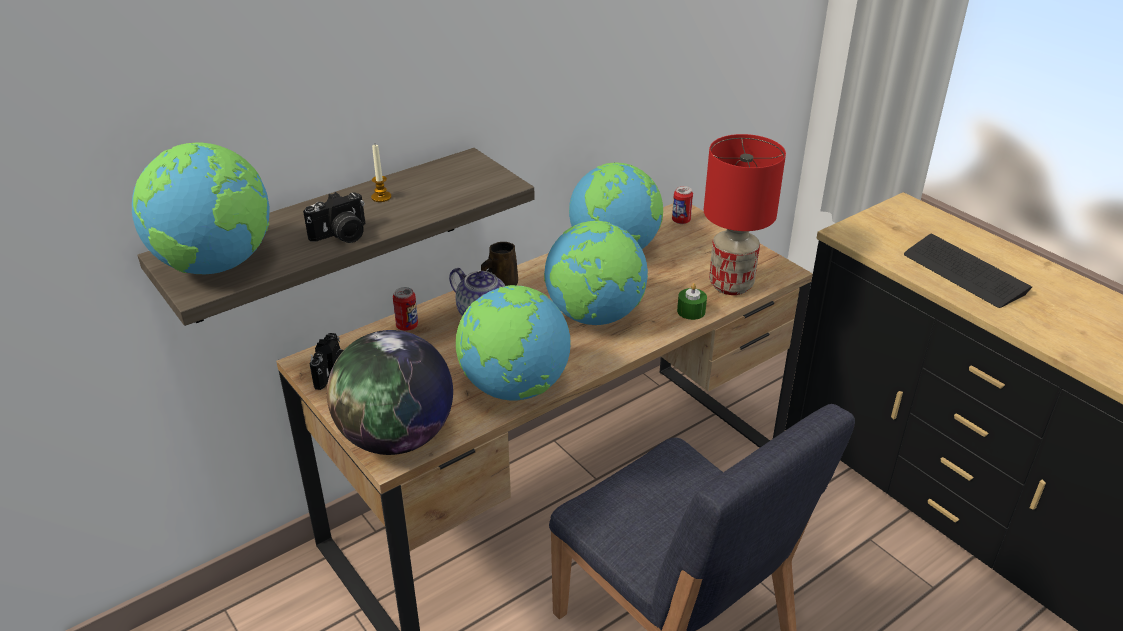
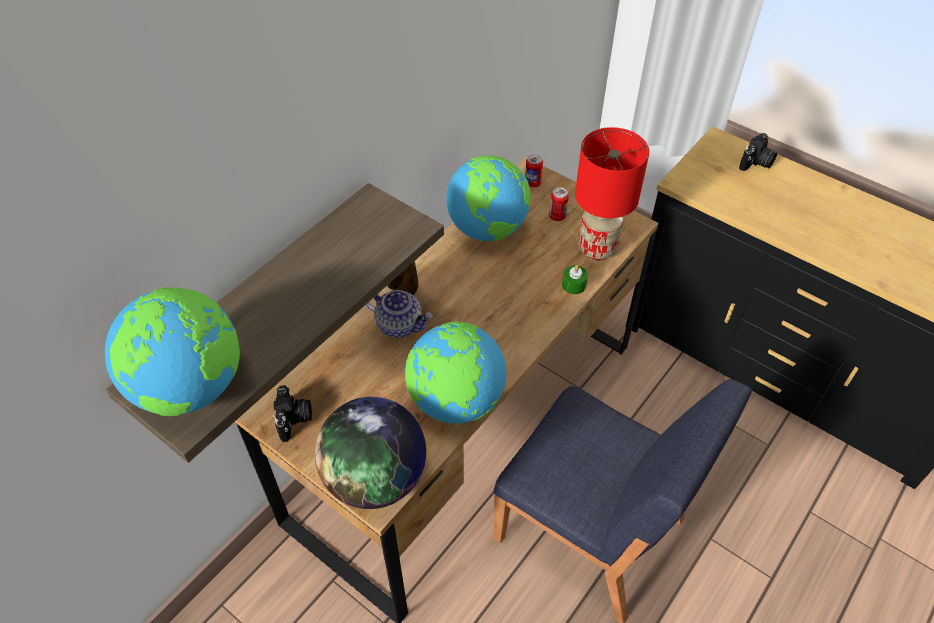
camera: 15 degrees left, 15 degrees up
camera [303,192,365,243] -> camera moved to [739,133,777,171]
candle [371,145,391,202] -> none
can [393,287,418,331] -> can moved to [549,187,569,221]
globe [544,221,648,325] -> none
keyboard [904,234,1032,308] -> none

